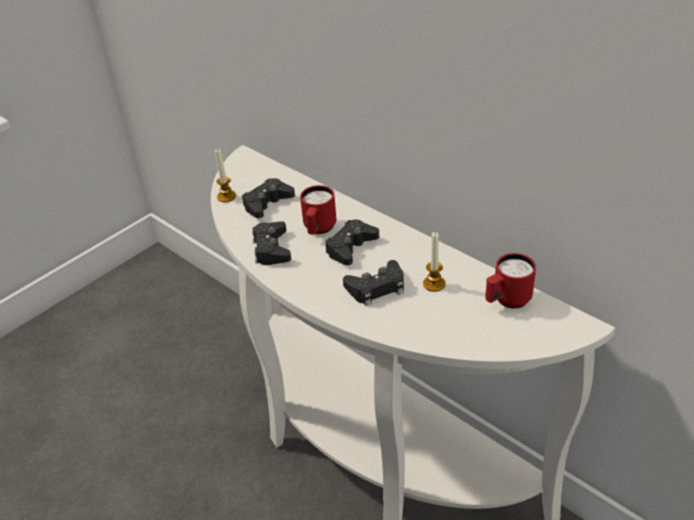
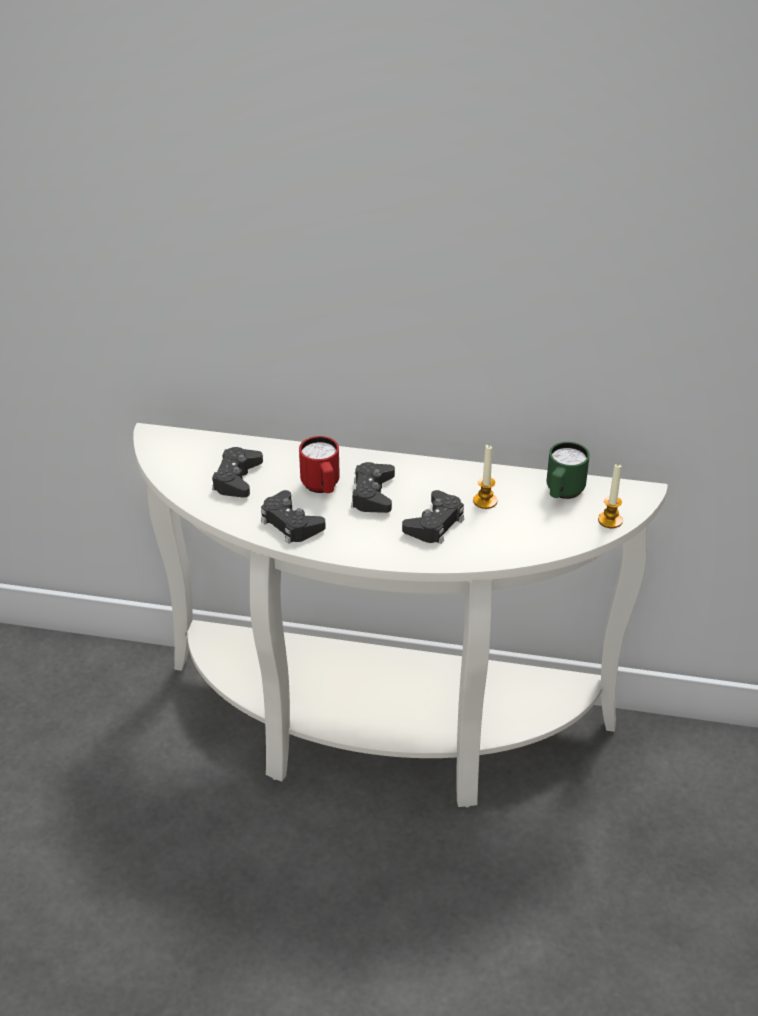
camera: 35 degrees left, 0 degrees up
candle [215,149,236,202] -> candle moved to [598,464,623,528]
red mug [485,253,536,308] -> green mug [547,442,590,499]

